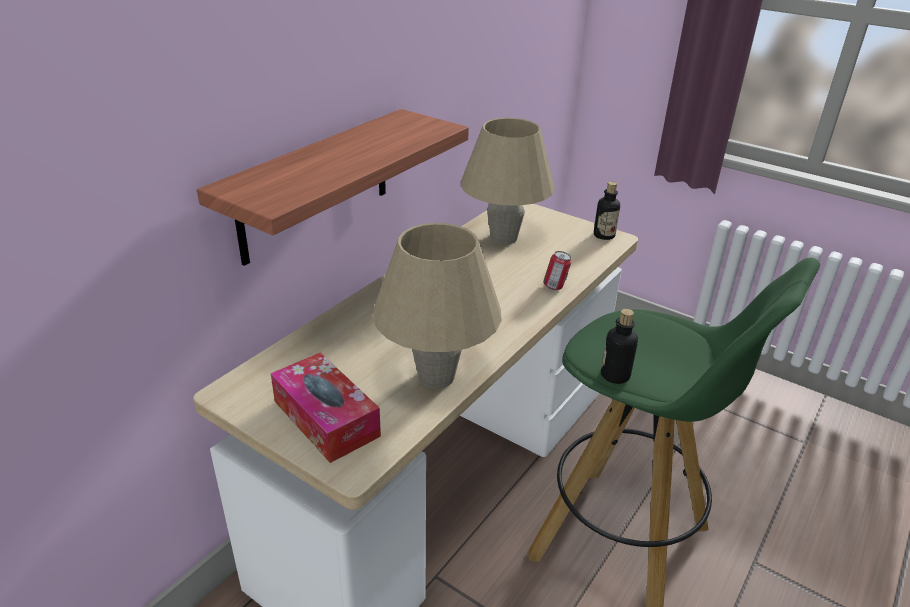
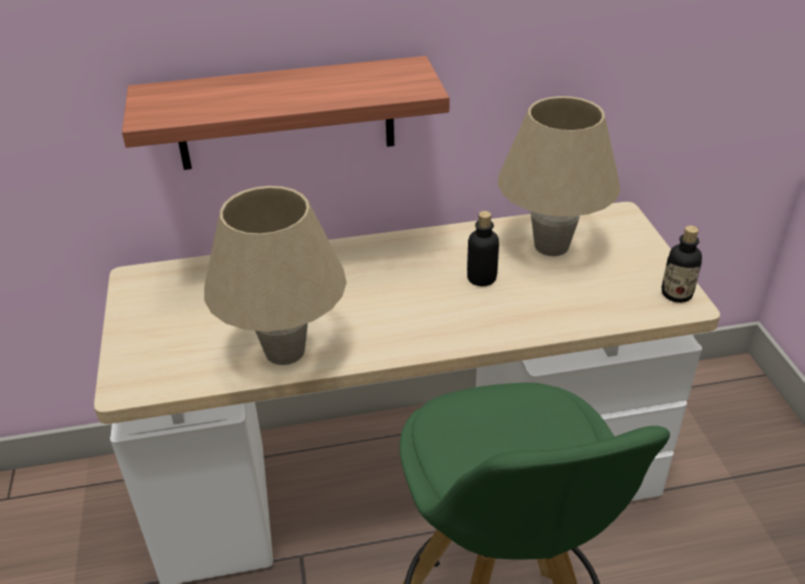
camera: 45 degrees right, 5 degrees up
tissue box [271,352,381,463] -> none
can [543,251,572,290] -> none
bottle [601,309,638,384] -> bottle moved to [467,211,499,286]

